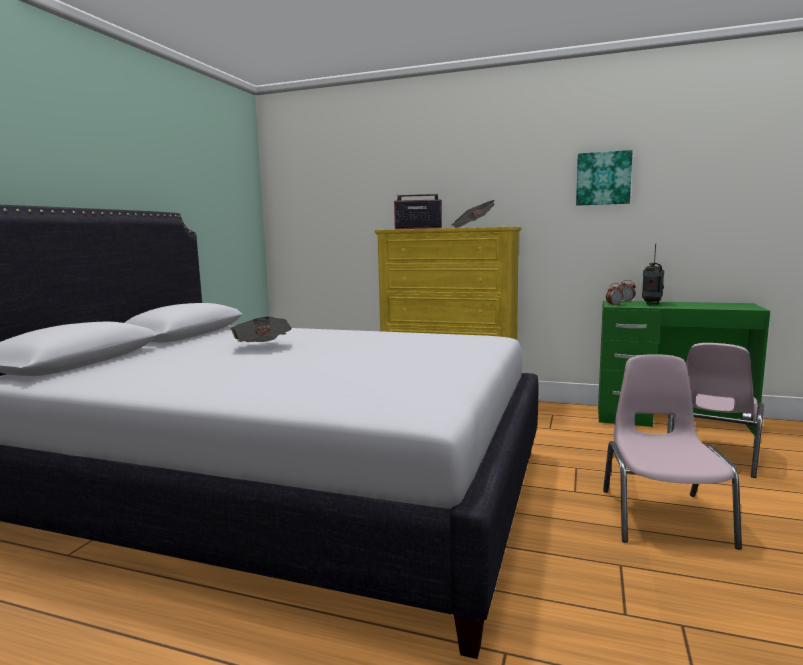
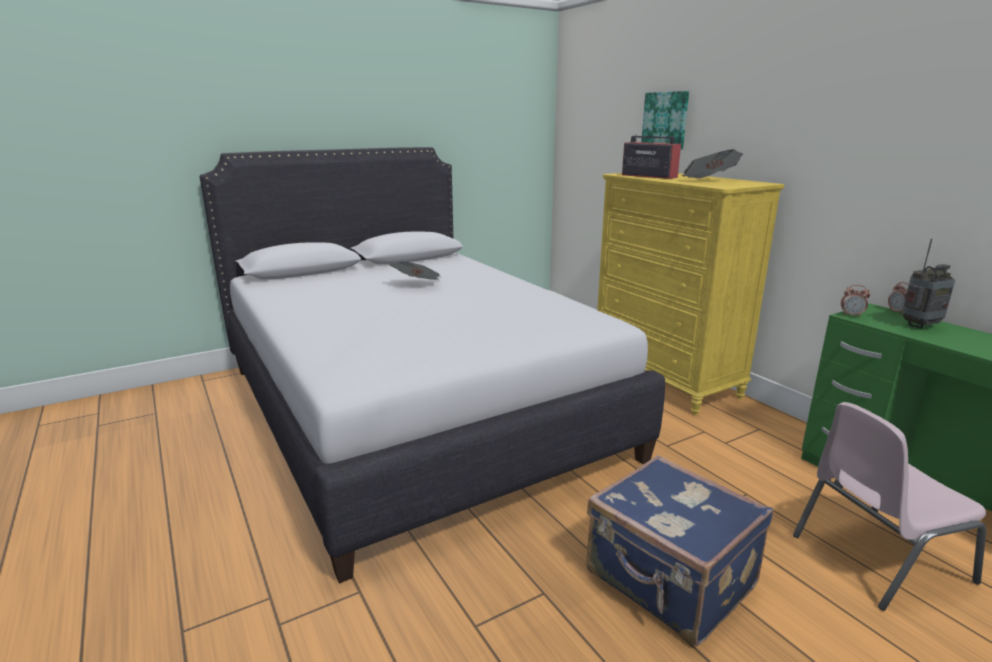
camera: 40 degrees right, 10 degrees up
picture [576,150,633,206] -> picture moved to [641,91,689,149]
pink chair [603,354,742,550] -> blue suitcase [586,455,773,646]

